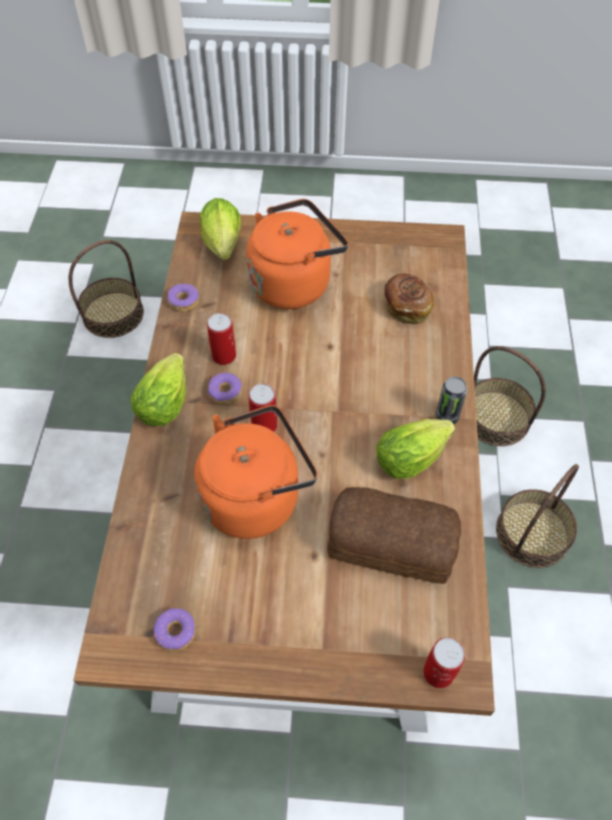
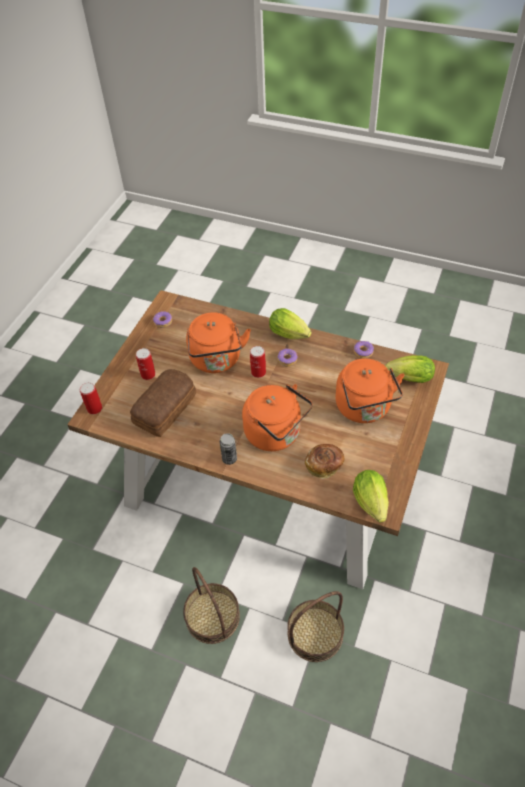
camera: 110 degrees right, 5 degrees down
basket [69,240,144,338] -> none
can [207,313,236,365] -> can moved to [136,348,156,380]
lettuce [376,419,455,479] -> lettuce moved to [353,470,389,523]
none -> orange kettle [242,384,313,451]

